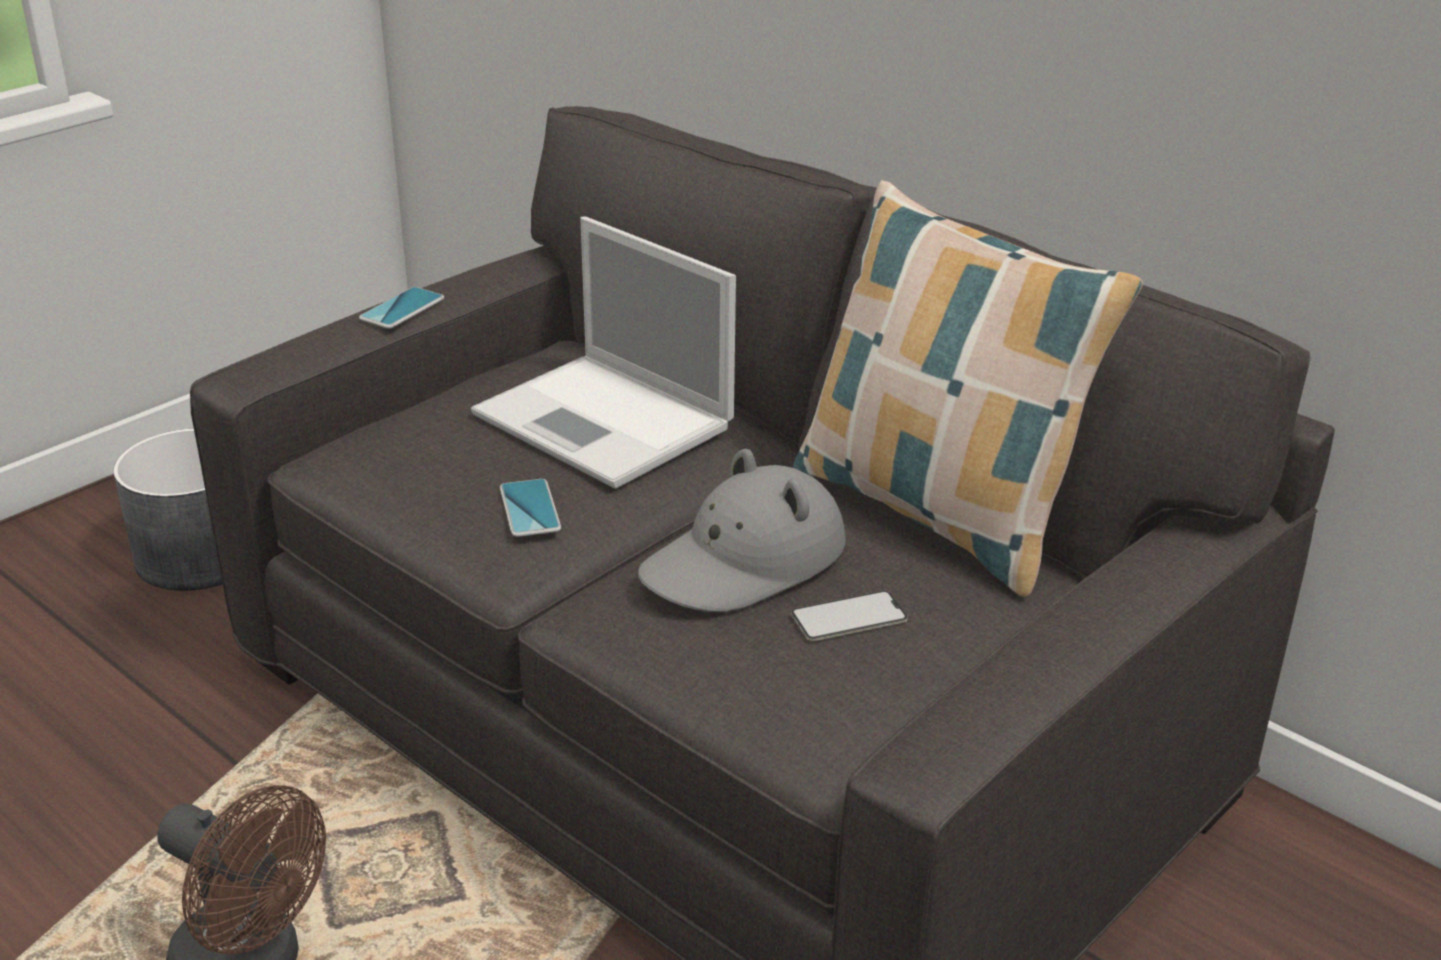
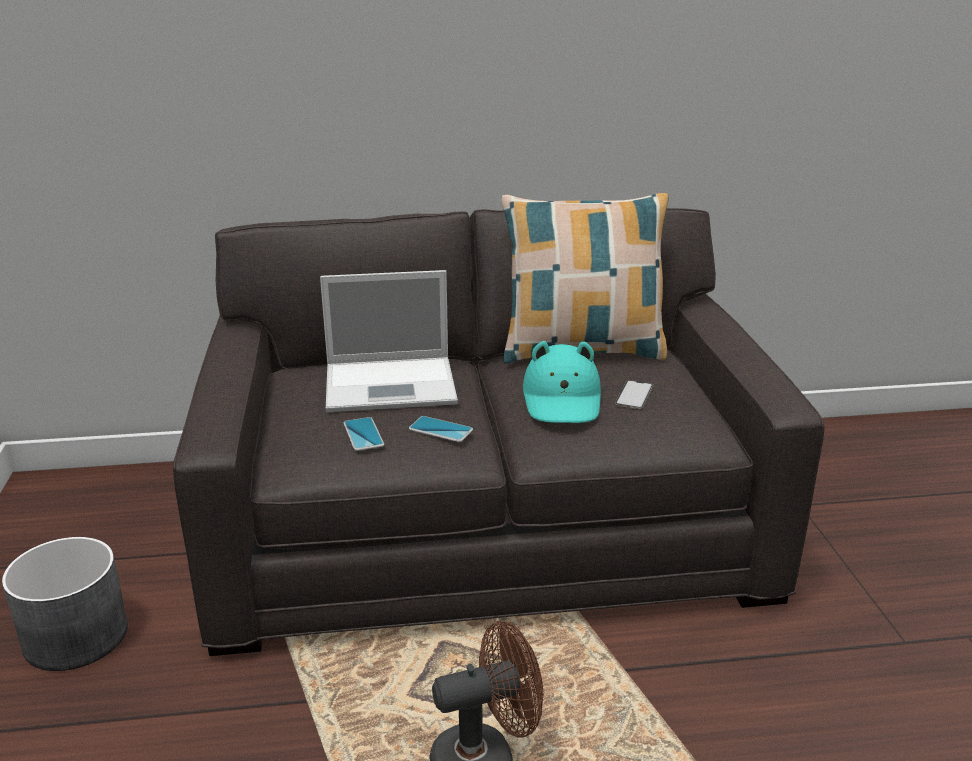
camera: 50 degrees left, 5 degrees down
phone [359,287,444,329] -> phone moved to [343,417,384,451]
grey hat [638,449,845,612] -> turquoise hat [523,341,601,423]

